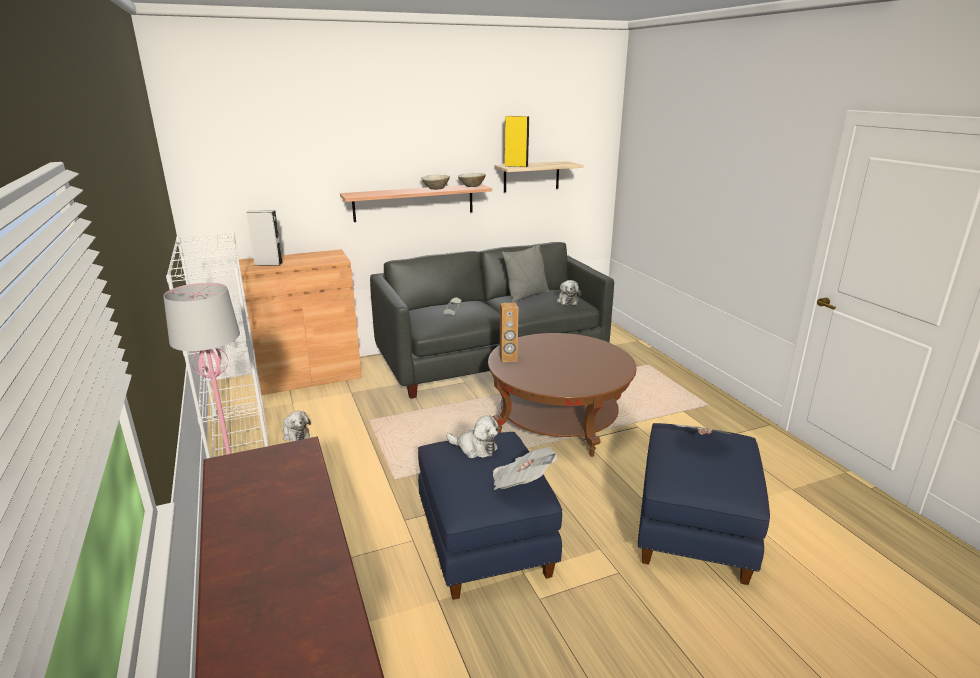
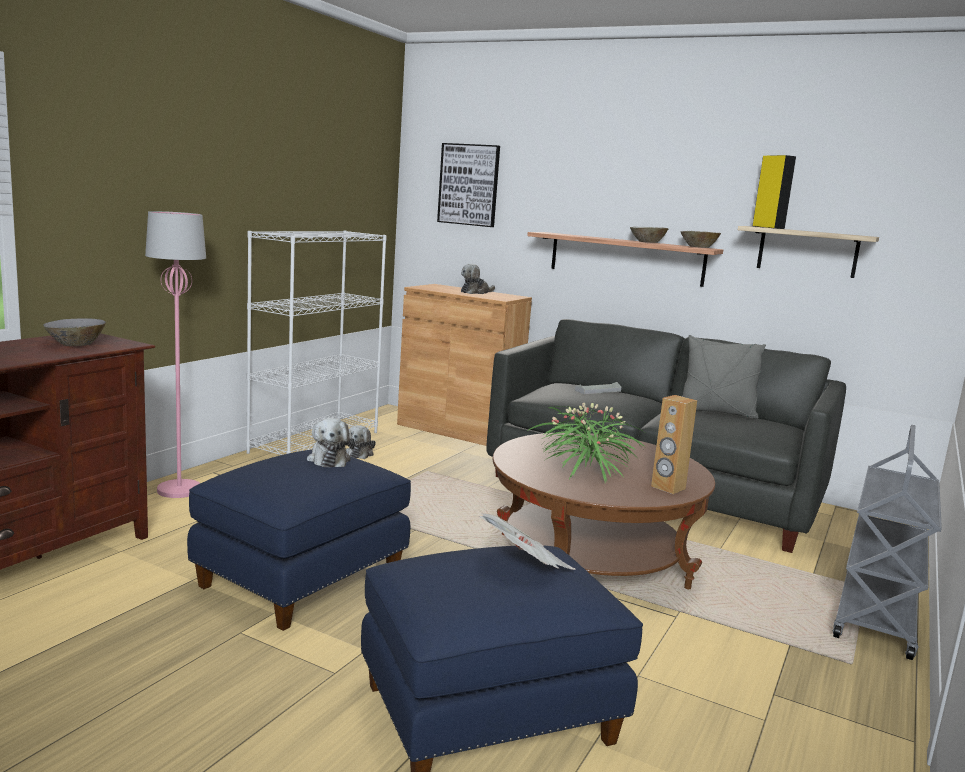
camera: 50 degrees right, 10 degrees down
grey speaker [246,210,282,266] -> none
newspaper [493,447,557,490] -> none
brown speaker [500,302,518,362] -> brown speaker moved to [651,395,697,494]
plush toy [557,280,581,305] -> plush toy moved to [461,264,495,294]
none -> grey bowl [43,318,106,346]
none -> picture [437,143,500,227]
none -> potted plant [527,402,645,484]
none -> grey cart [832,425,942,660]

